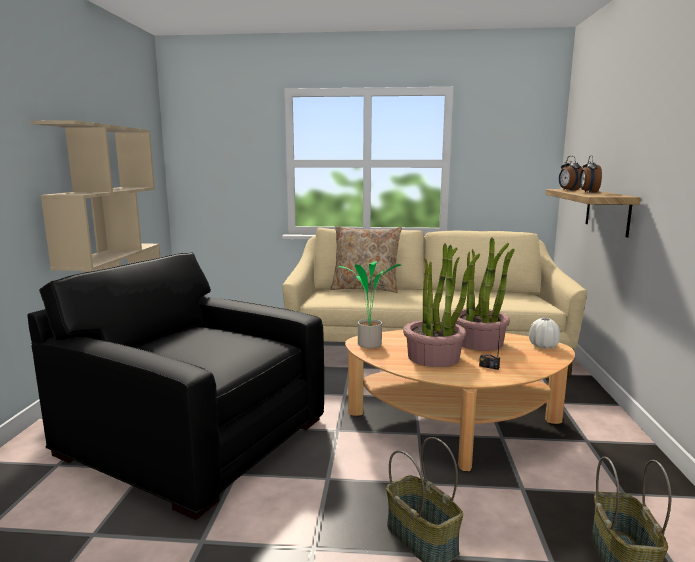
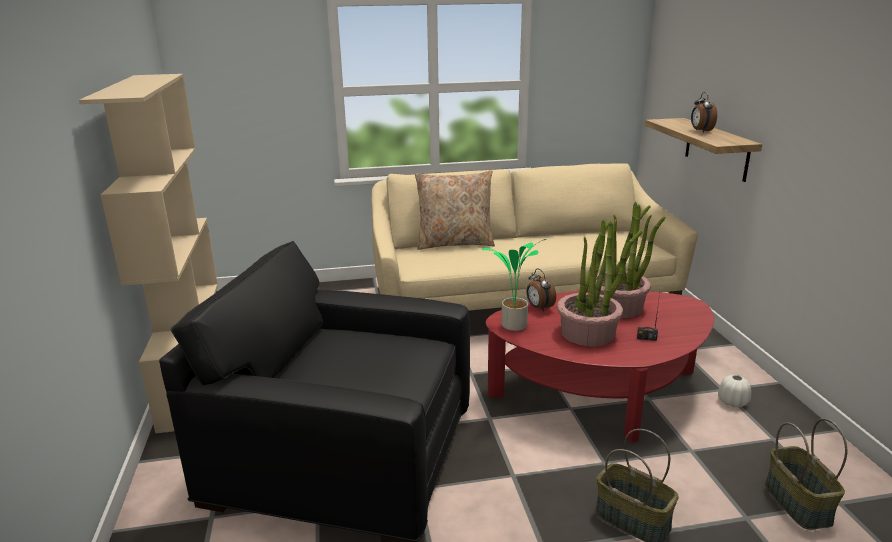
camera: 15 degrees left, 10 degrees up
beige coffee table [345,330,575,471] -> red coffee table [486,290,714,442]
white vase [529,318,560,349] -> white vase moved to [718,375,751,407]
alarm clock [559,156,583,191] -> alarm clock moved to [527,269,556,312]

